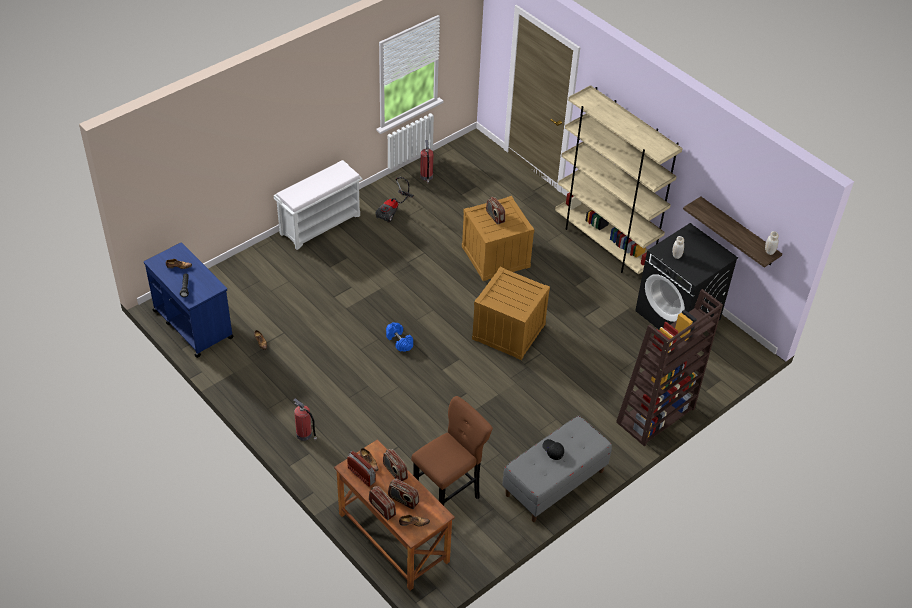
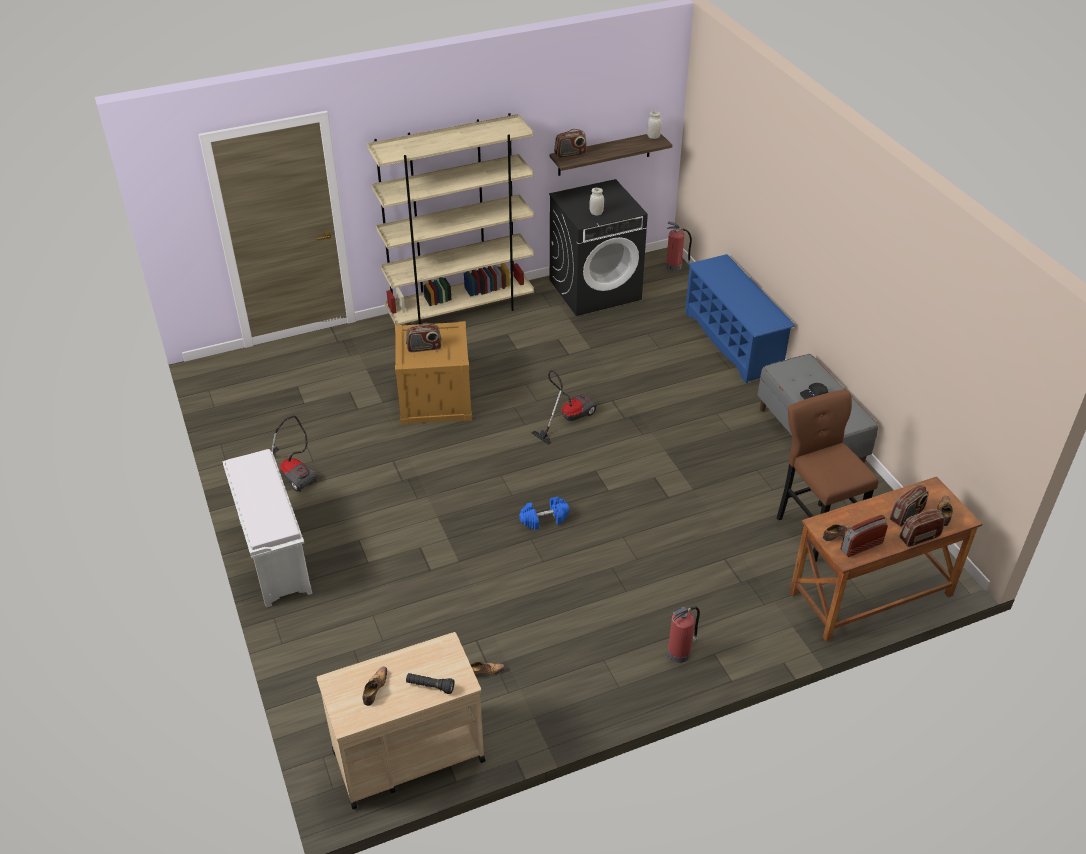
camera: 70 degrees left, 5 degrees down
blue cart [144,242,234,358] -> beige cart [317,632,485,809]
radio [383,449,408,481] -> radio moved to [554,129,587,158]
fire extinguisher [420,140,433,183] -> fire extinguisher moved to [666,221,692,271]
crate [472,267,550,360] -> vacuum cleaner [532,370,597,445]
brown bookcase [616,289,723,446] -> blue shoe rack [685,254,795,383]

